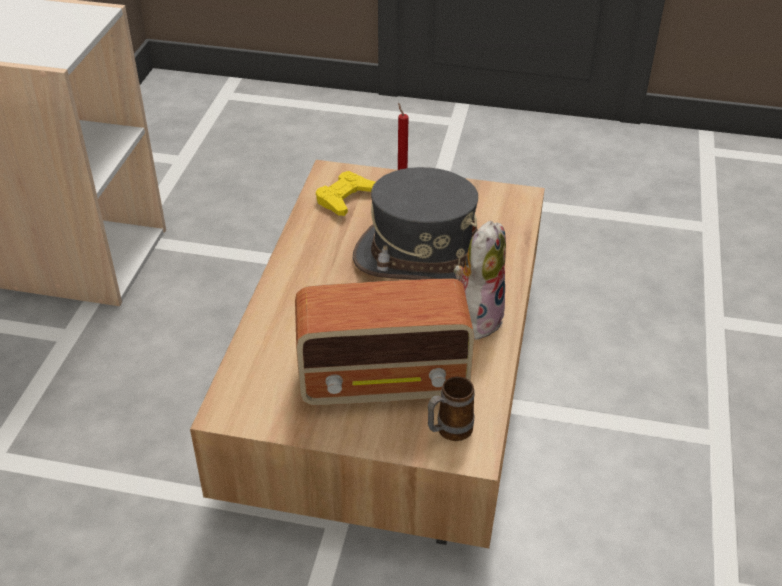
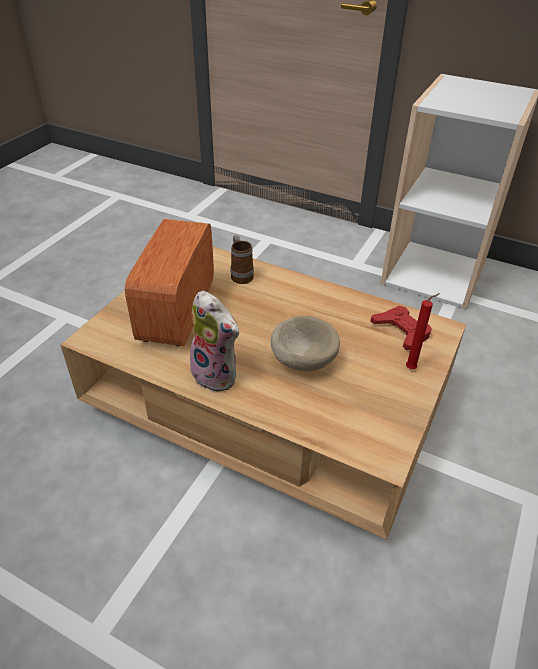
camera: 105 degrees right, 0 degrees up
yellow game controller [316,171,375,216] -> red game controller [370,306,432,350]
grey hat [353,167,478,281] -> beige bowl [271,316,340,371]
mug [428,376,475,441] -> mug moved to [230,235,254,284]

